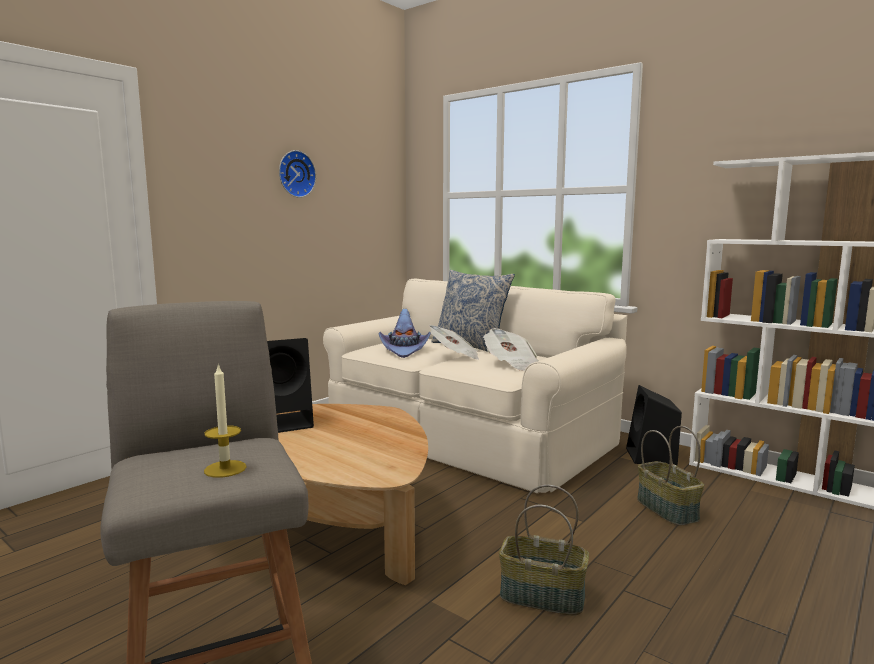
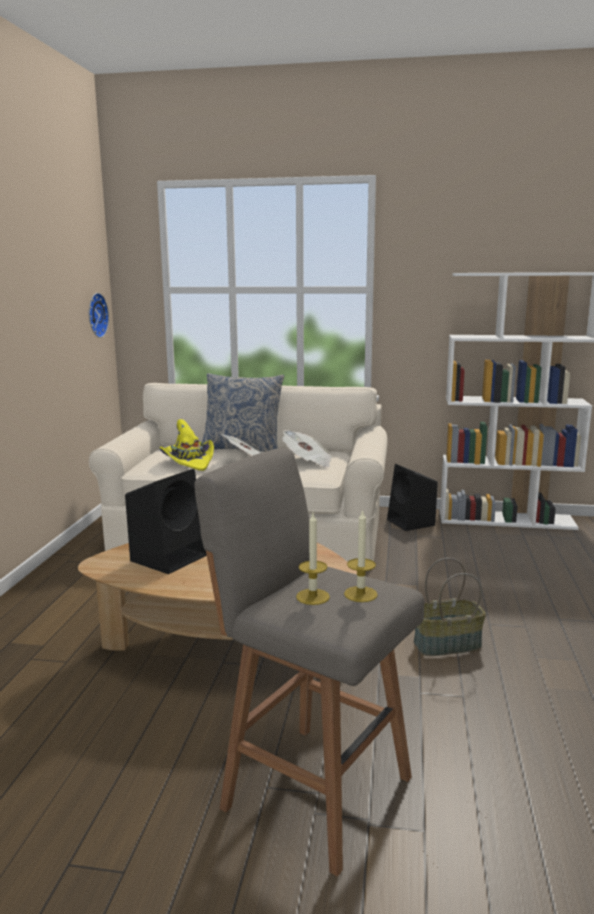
camera: 30 degrees left, 5 degrees up
wall clock [279,150,316,198] -> wall clock moved to [89,293,109,338]
purple hat [378,309,431,358] -> yellow hat [159,419,214,471]
basket [637,426,704,526] -> none
none -> candle [296,513,330,605]

